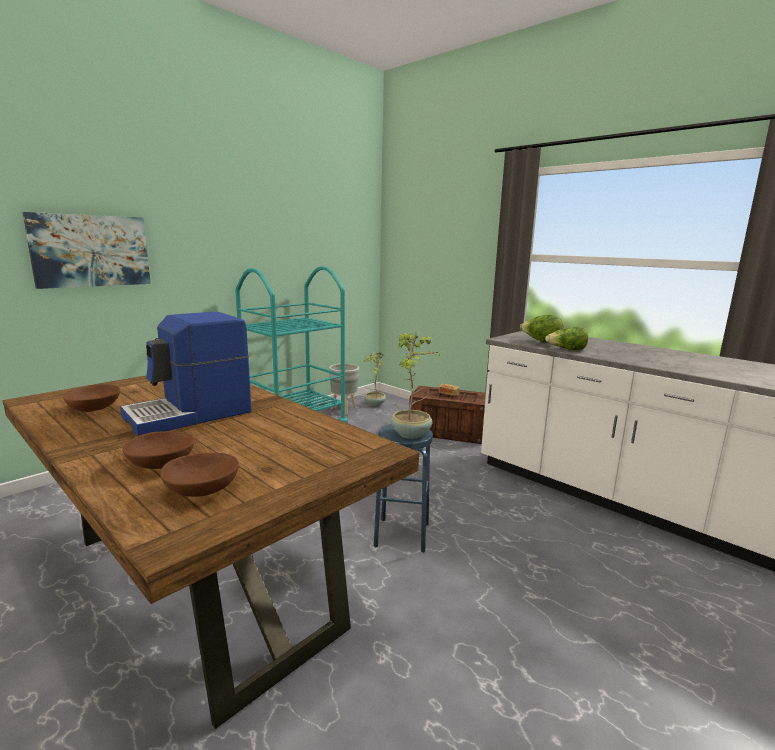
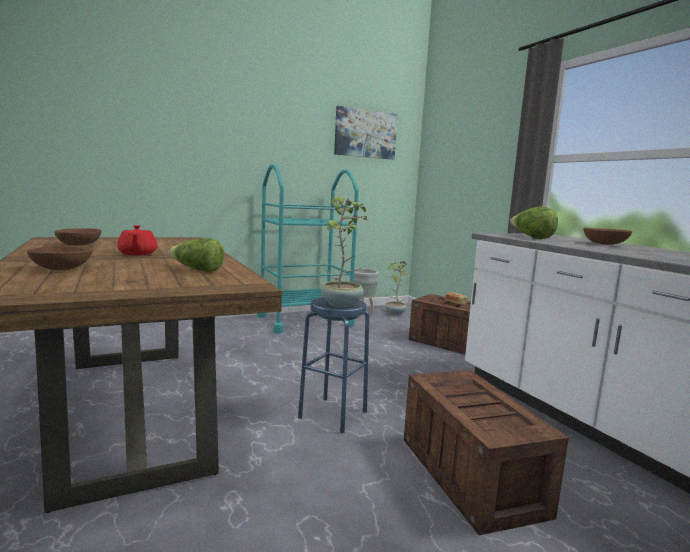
camera: 20 degrees right, 5 degrees down
picture [22,212,151,289] -> picture moved to [334,106,398,160]
coffee machine [120,312,252,436] -> red teapot [117,225,157,255]
brown bowl [160,453,239,497] -> brown bowl moved to [584,227,632,245]
lettuce [545,327,588,350] -> lettuce moved to [168,238,224,272]
none -> crate [404,370,569,535]

